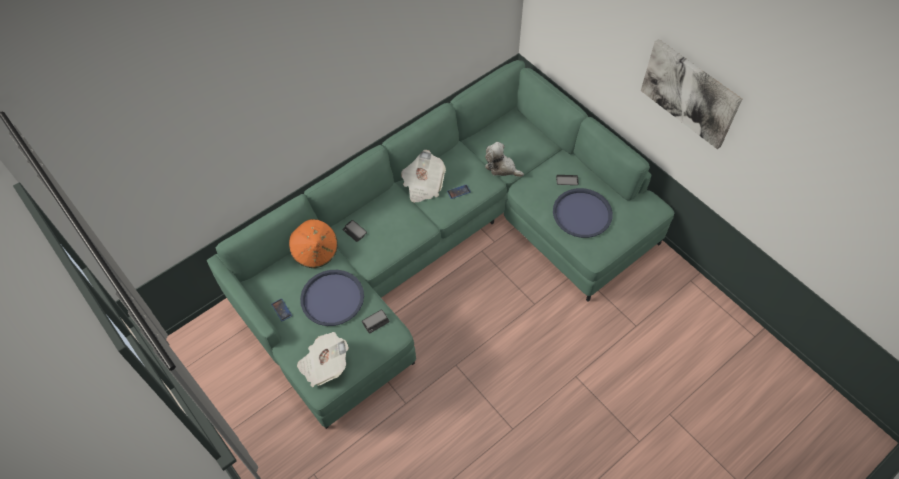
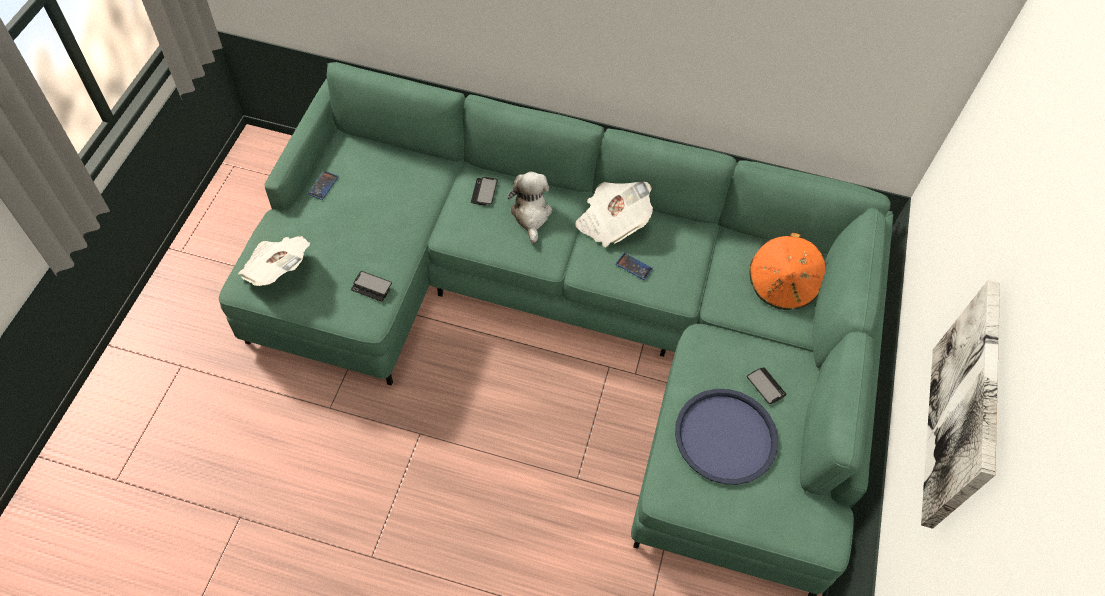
camera: 50 degrees right, 0 degrees up
orange hat [289,219,337,268] -> orange hat moved to [749,233,826,310]
blue tray [300,270,364,326] -> none
plush toy [485,142,524,177] -> plush toy moved to [507,171,552,244]

